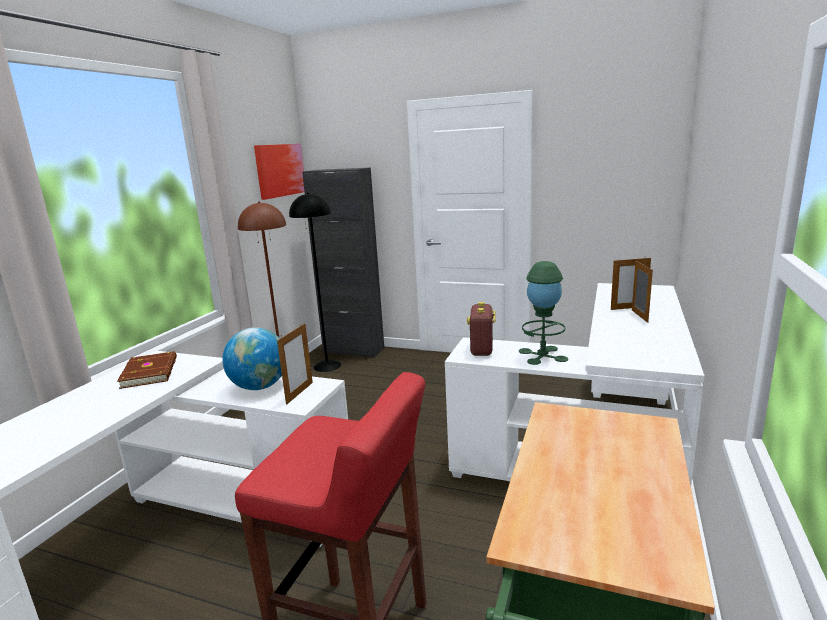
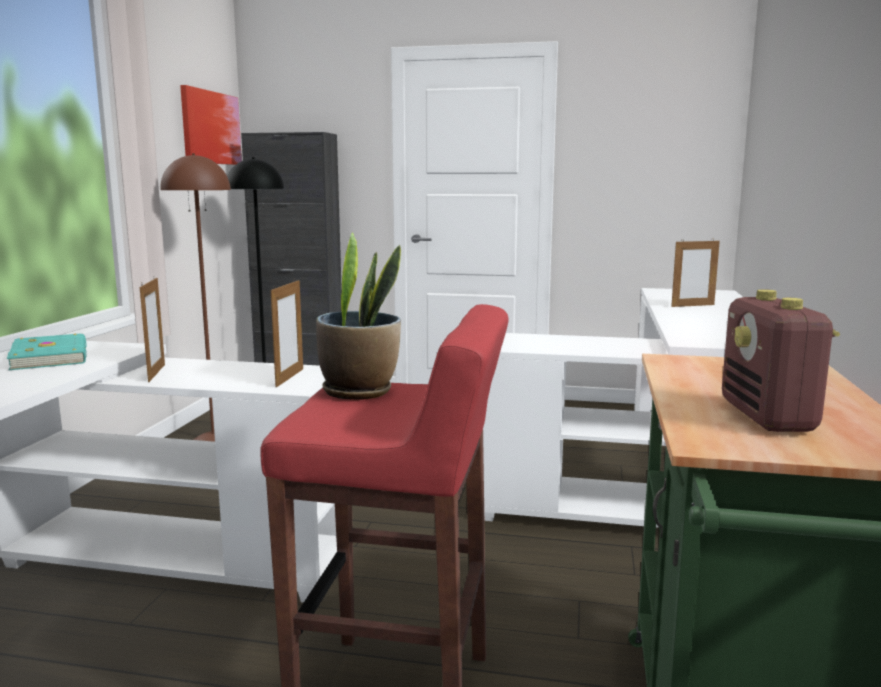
camera: 10 degrees left, 5 degrees down
brown book [117,351,177,389] -> turquoise book [7,334,87,370]
globe [222,328,282,390] -> none
radio [467,302,495,356] -> radio moved to [722,289,840,432]
green table lamp [519,261,568,365] -> none
picture frame [632,260,653,323] -> picture frame moved to [140,276,165,382]
none -> potted plant [316,233,401,400]

